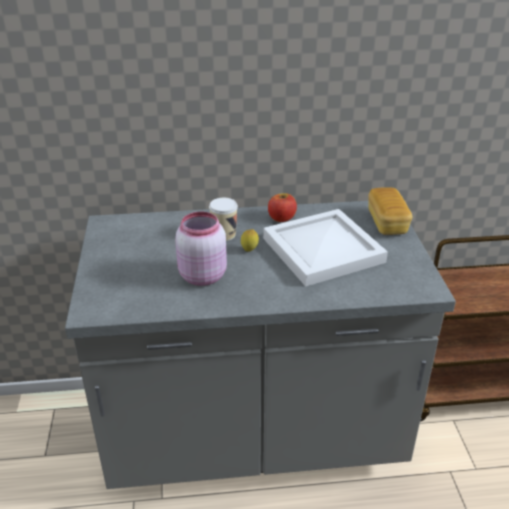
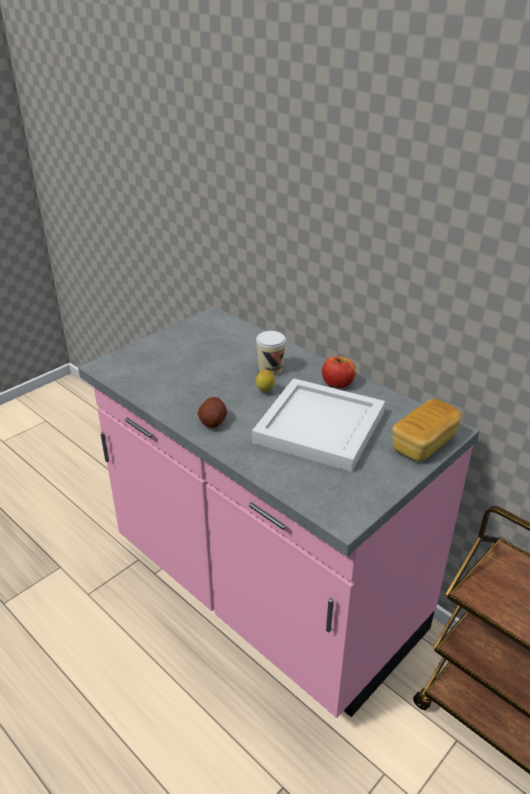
camera: 50 degrees right, 0 degrees up
grey counter [65,201,456,489] -> pink counter [78,307,479,718]
pink jar [175,212,227,286] -> none
none -> potato [197,397,227,428]

